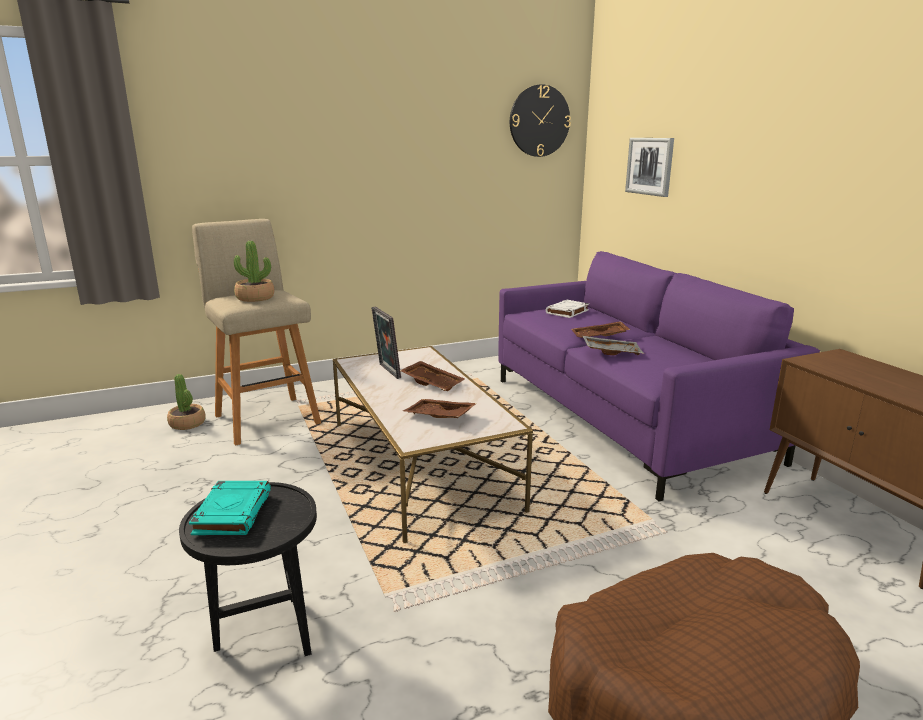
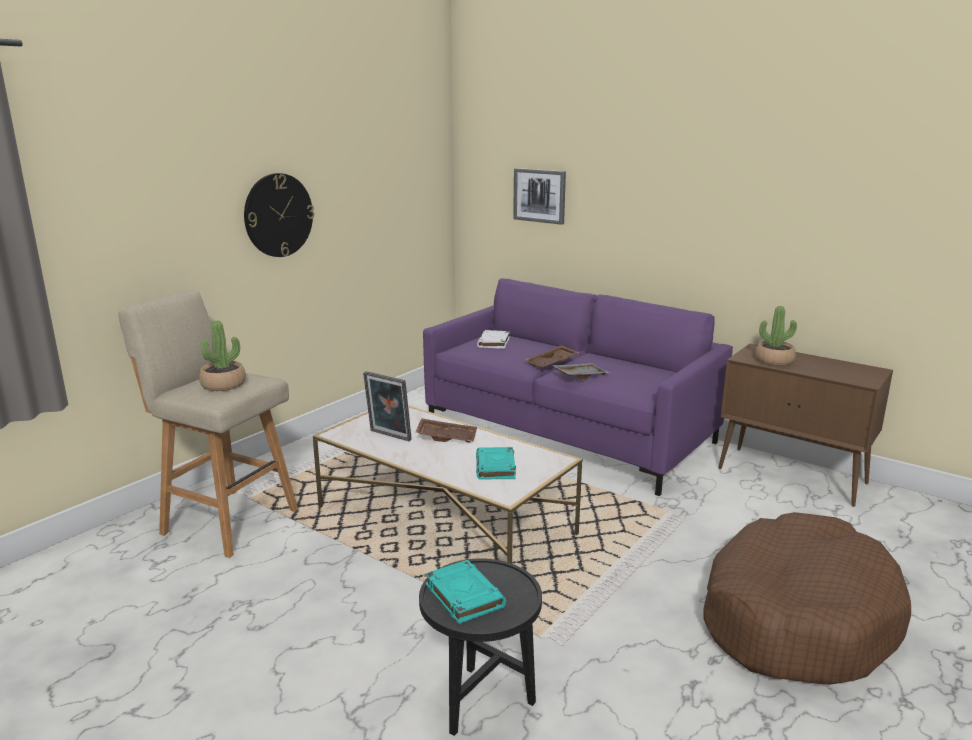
camera: 30 degrees left, 0 degrees up
potted plant [167,374,206,430] -> potted plant moved to [755,306,797,366]
brown tray [403,399,477,418] -> turquoise book [476,447,516,479]
wall clock [510,84,571,157] -> wall clock moved to [244,173,314,257]

